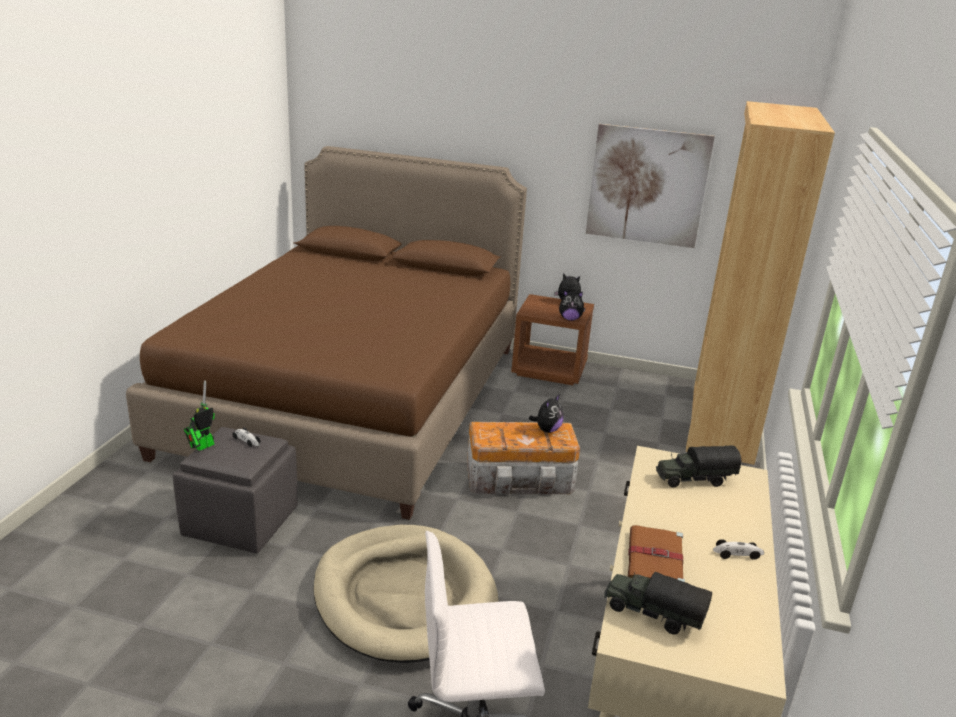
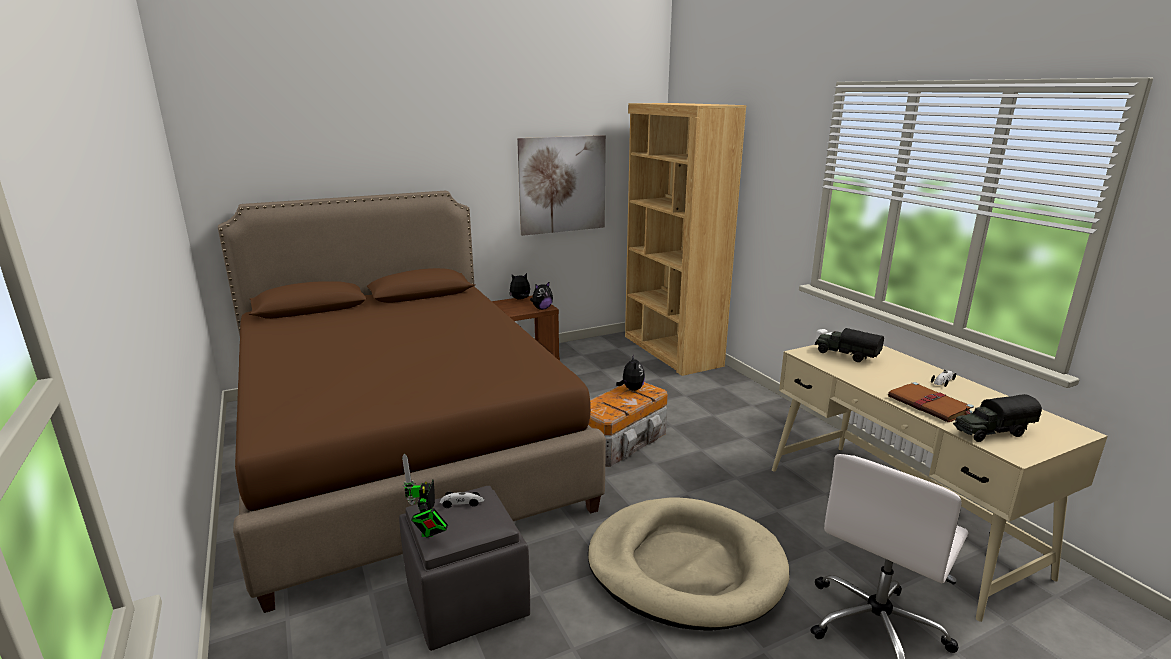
camera: 40 degrees left, 5 degrees down
toy truck [656,446,741,488] -> toy truck turned 90 degrees clockwise [815,328,884,362]

